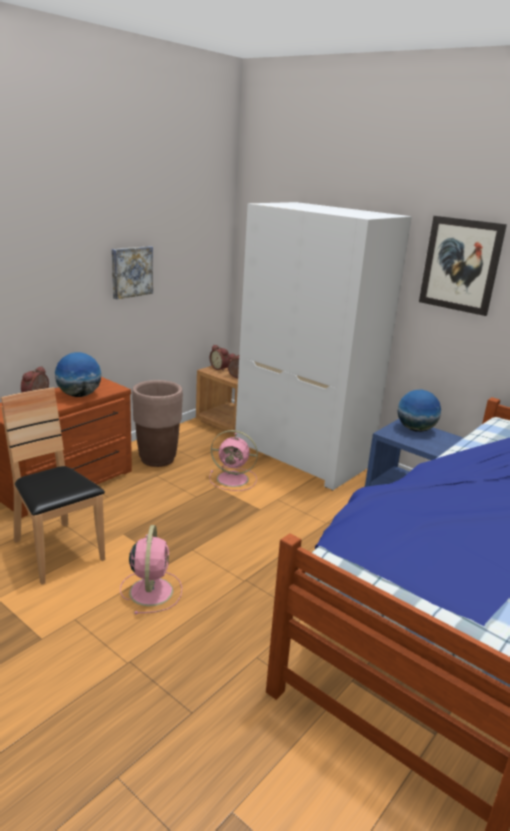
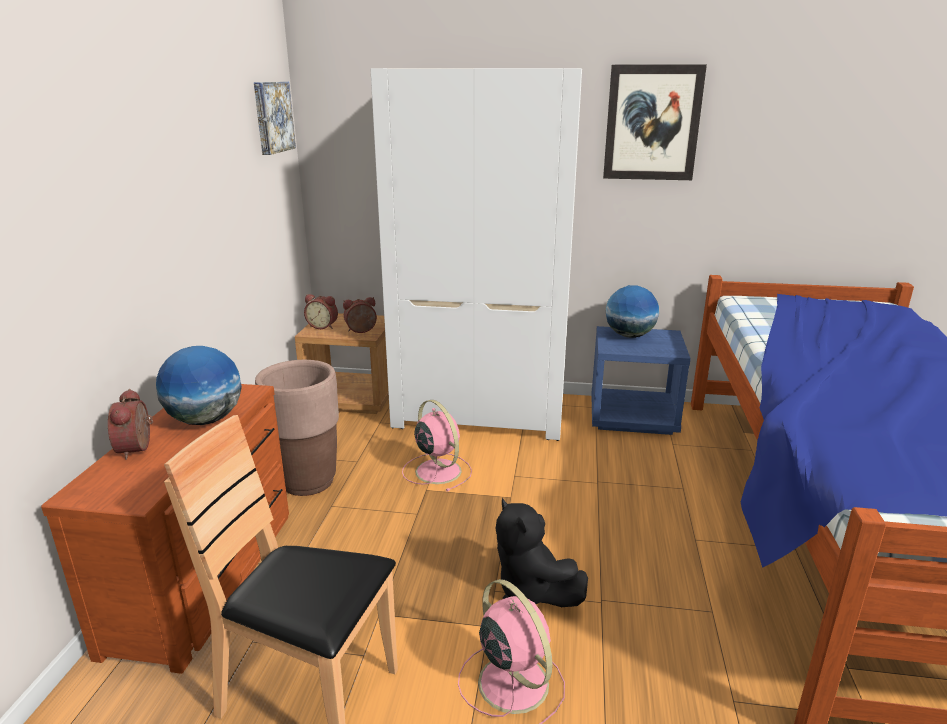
camera: 30 degrees left, 0 degrees up
picture [112,246,153,299] -> picture moved to [254,82,296,155]
pink fan [209,430,258,491] -> pink fan turned 105 degrees counterclockwise [402,400,472,492]
none -> black plush toy [496,498,588,607]

